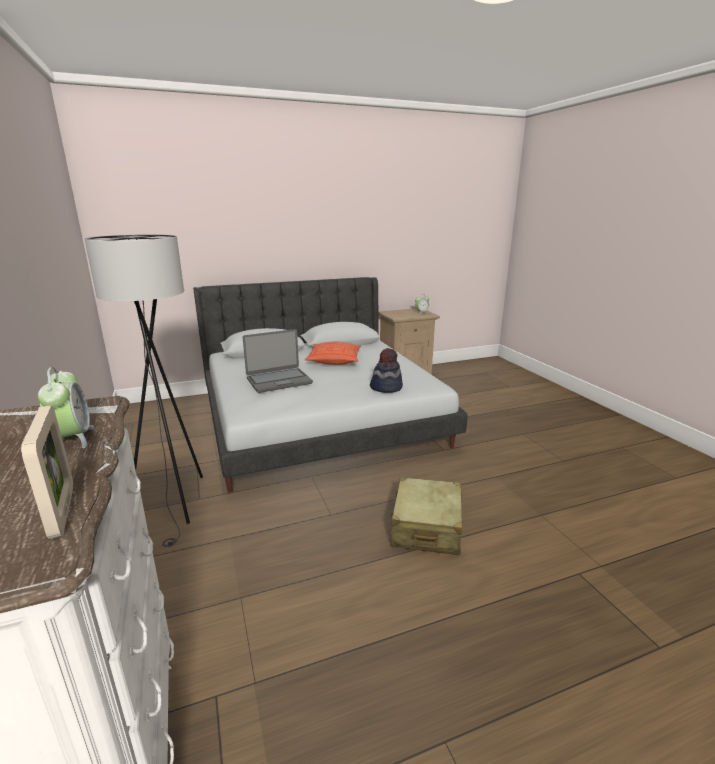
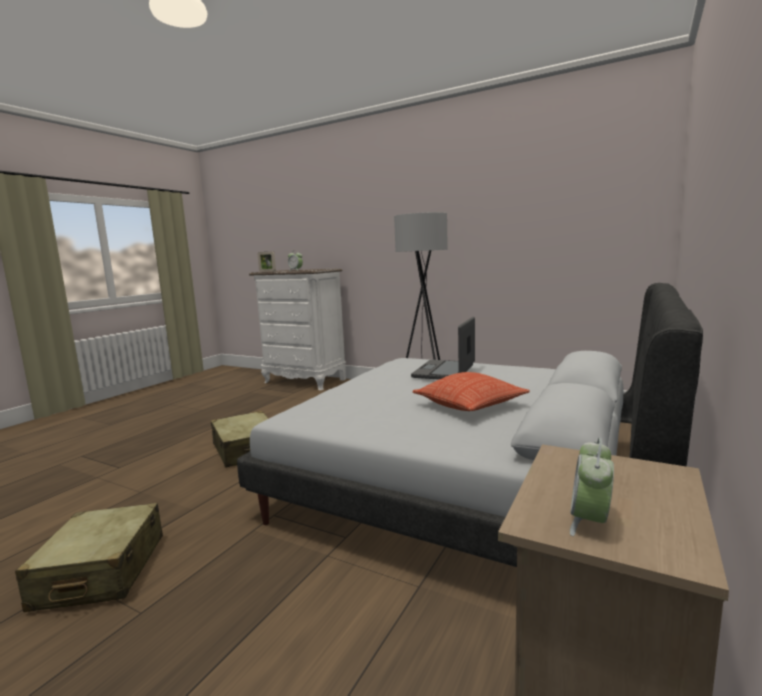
camera: 140 degrees right, 10 degrees down
hat [370,348,403,393] -> none
none -> beige suitcase [15,503,163,612]

